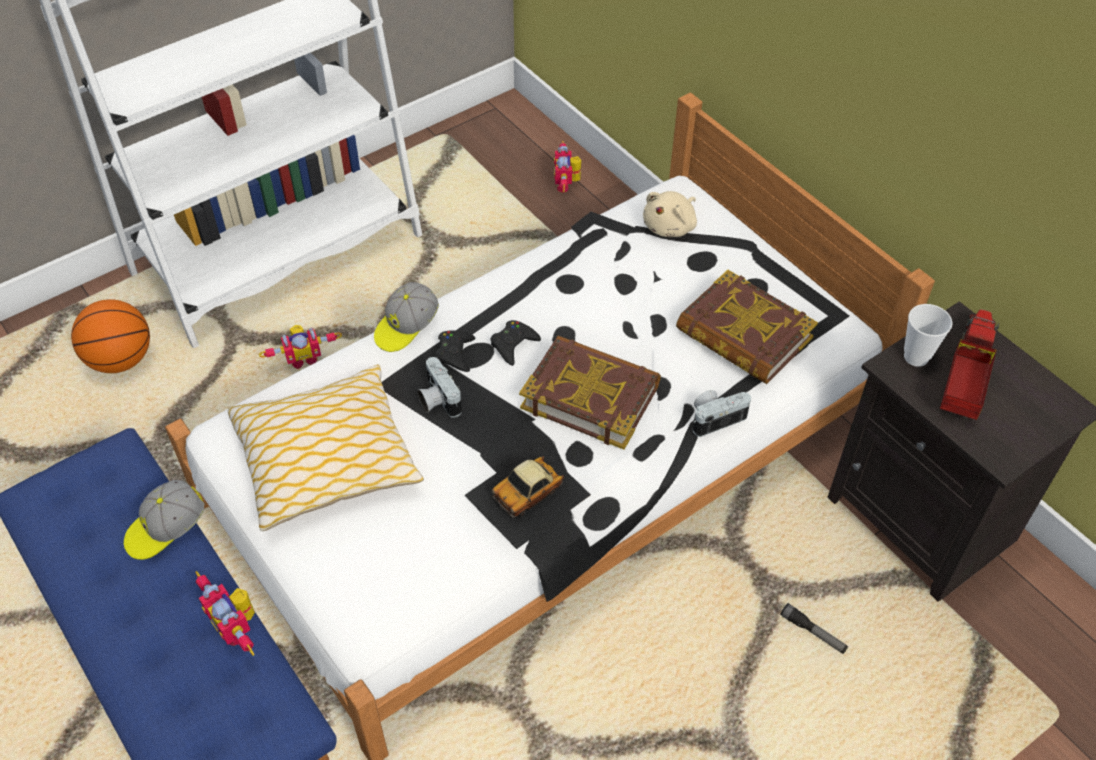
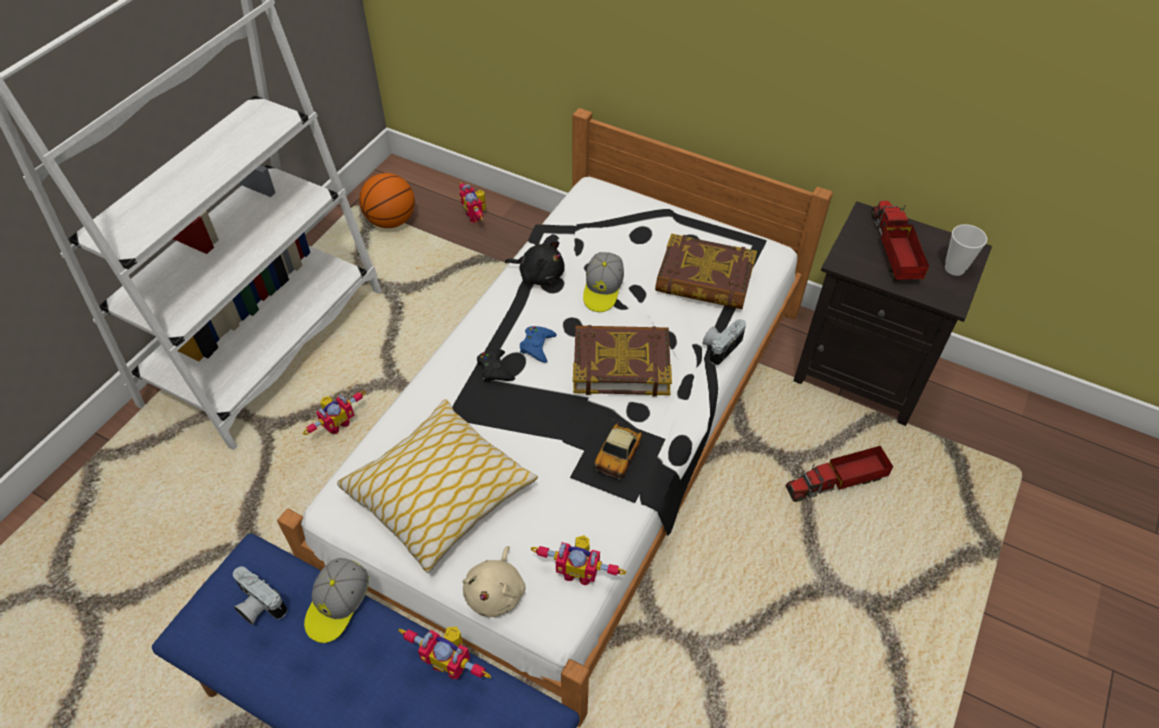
camera: 25 degrees left, 0 degrees up
basketball [71,299,150,373] -> basketball moved to [359,173,415,228]
cap [374,282,439,352] -> cap moved to [583,252,624,312]
camera [417,357,462,418] -> camera moved to [233,566,287,625]
black game controller [491,320,541,366] -> blue game controller [520,326,557,363]
beige plush toy [643,191,697,237] -> beige plush toy moved to [462,546,526,617]
flashlight [780,603,848,654] -> toy truck [786,446,893,502]
cup [904,304,953,367] -> cup moved to [945,224,987,276]
none -> black plush toy [505,241,565,285]
none -> toy robot [531,535,626,586]

